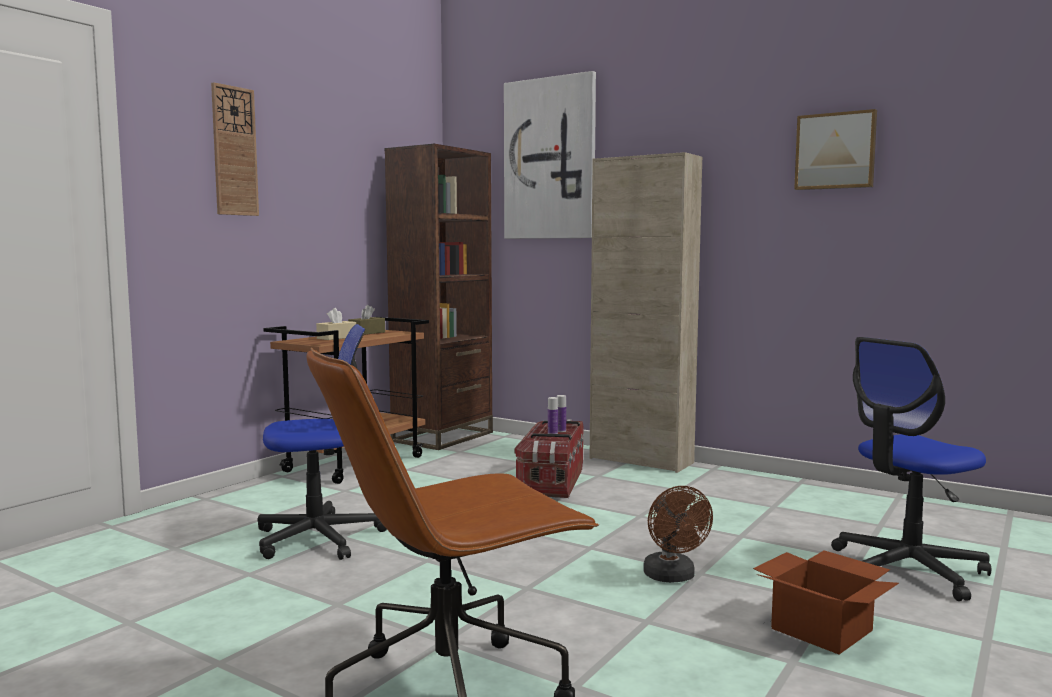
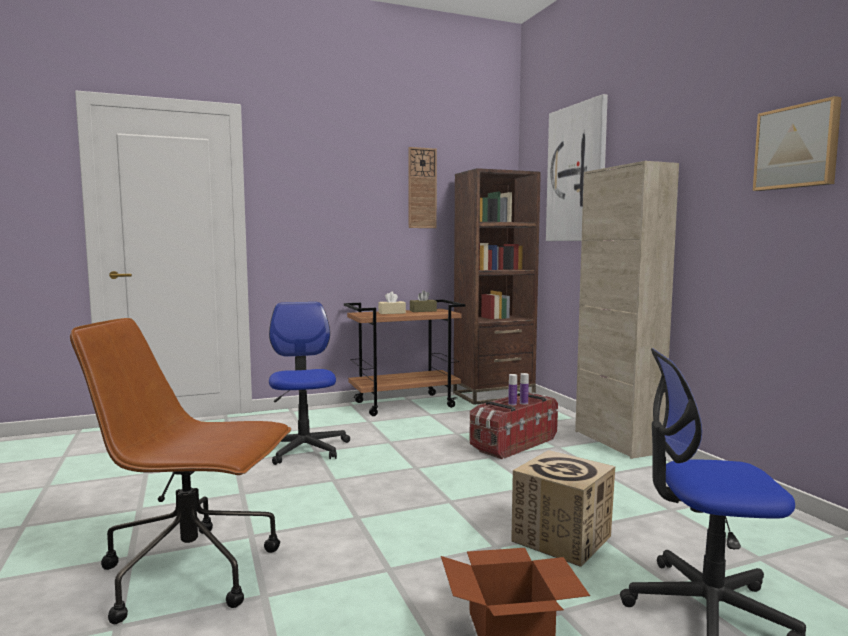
camera: 35 degrees right, 0 degrees up
wall clock [211,82,259,216] -> wall clock moved to [408,147,437,228]
office chair [258,324,387,560] -> office chair turned 120 degrees counterclockwise [269,302,350,465]
brown fan [643,486,713,583] -> none
none -> cardboard box [511,450,615,567]

